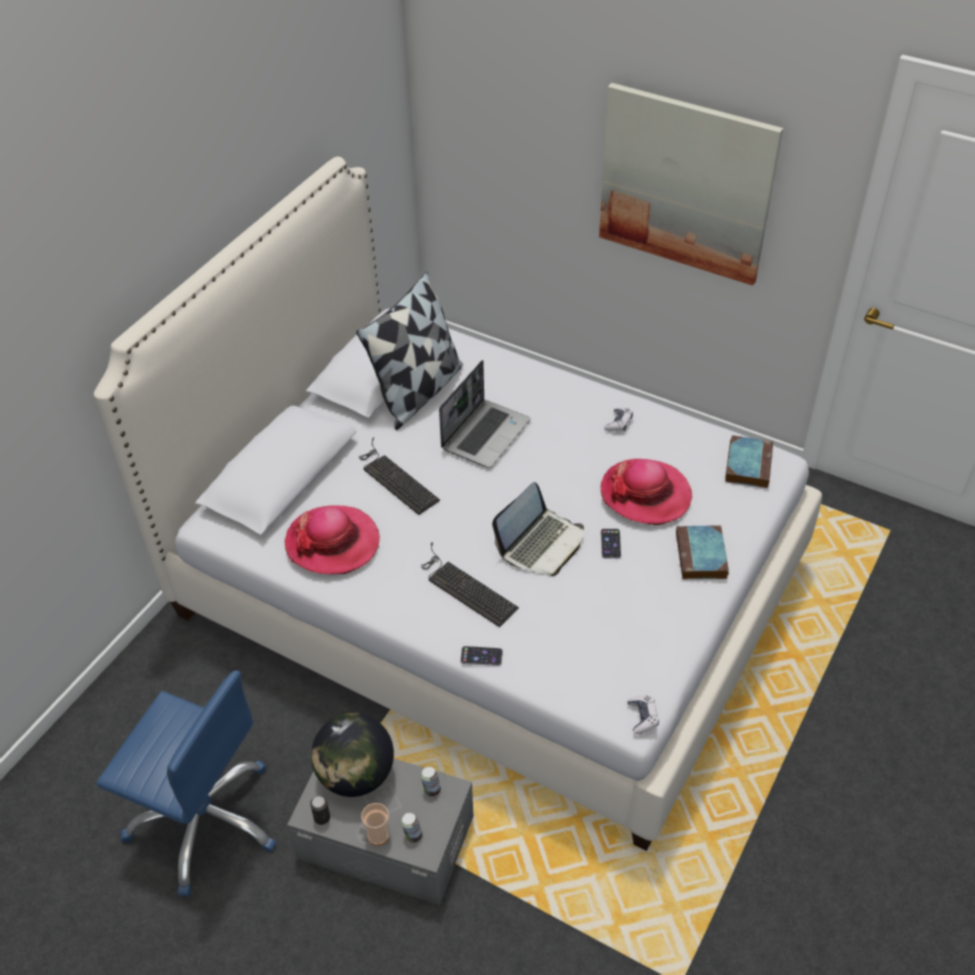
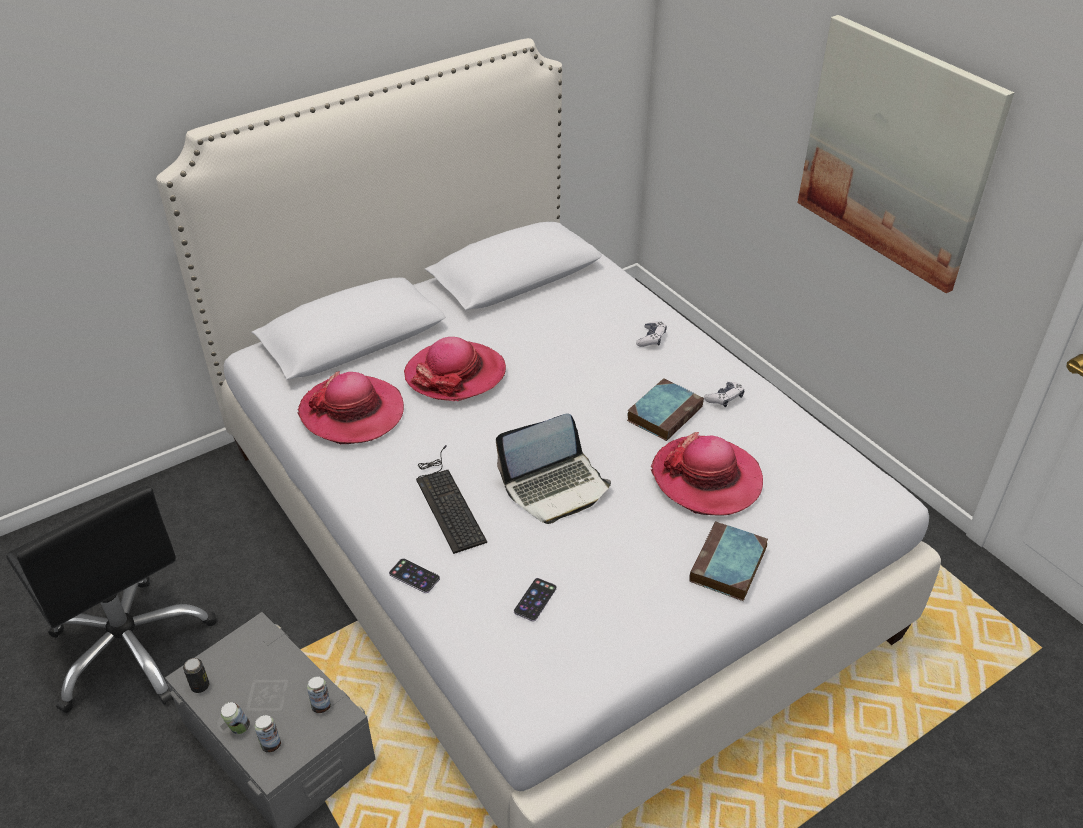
camera: 25 degrees right, 5 degrees down
blue office chair [96,670,276,896] -> black office chair [6,486,217,713]
globe [311,713,394,797] -> none
pillow [356,272,463,430] -> none
keyboard [359,437,440,515] -> hat [404,337,506,401]
cup [361,803,389,845] -> can [221,702,250,734]
laptop [439,360,530,468] -> none
phone [601,529,621,559] -> phone moved to [514,578,557,621]
game controller [627,695,659,734] -> game controller moved to [636,321,667,347]
book [725,435,773,488] -> book moved to [627,378,704,441]

